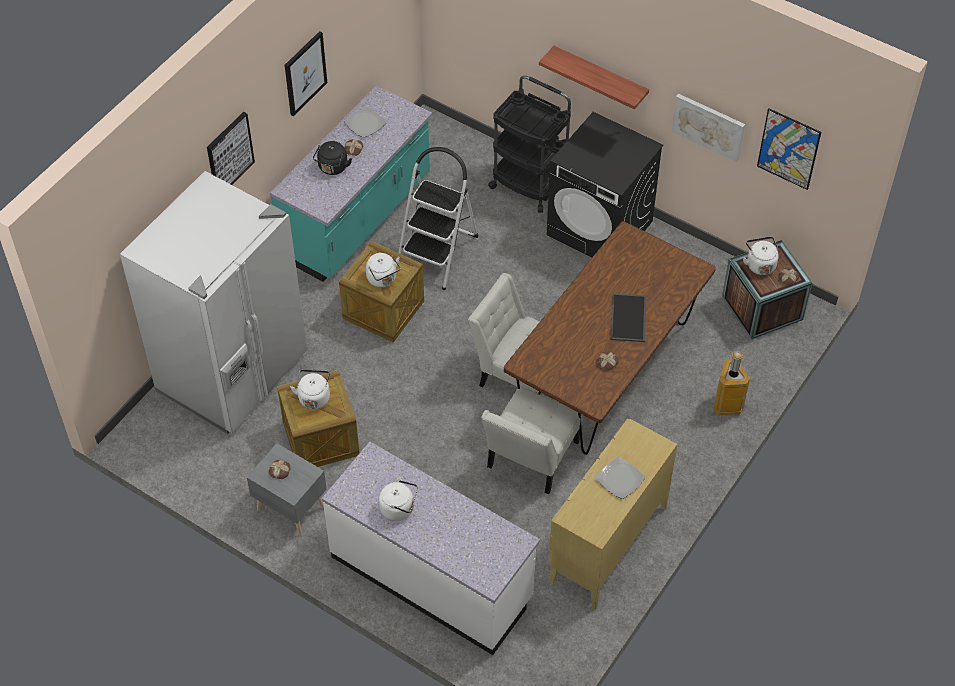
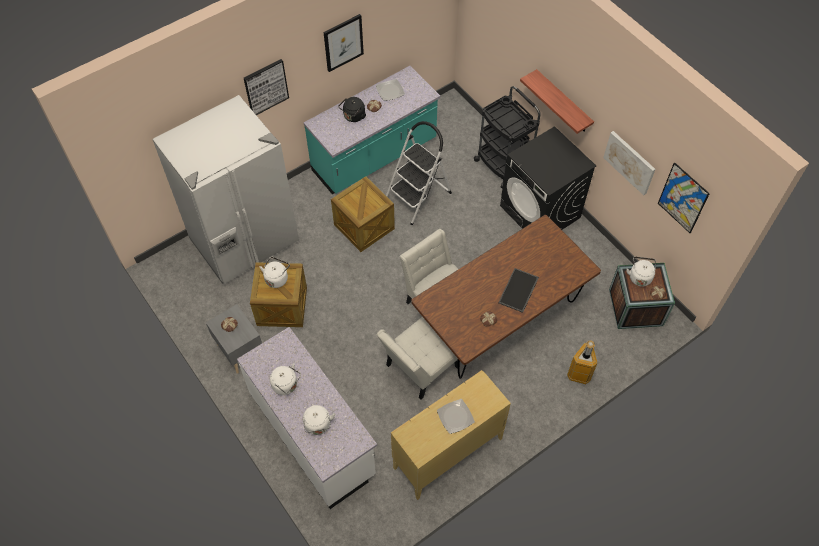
camera: 20 degrees right, 5 degrees up
white kettle [366,253,401,287] -> white kettle moved to [303,405,335,435]

